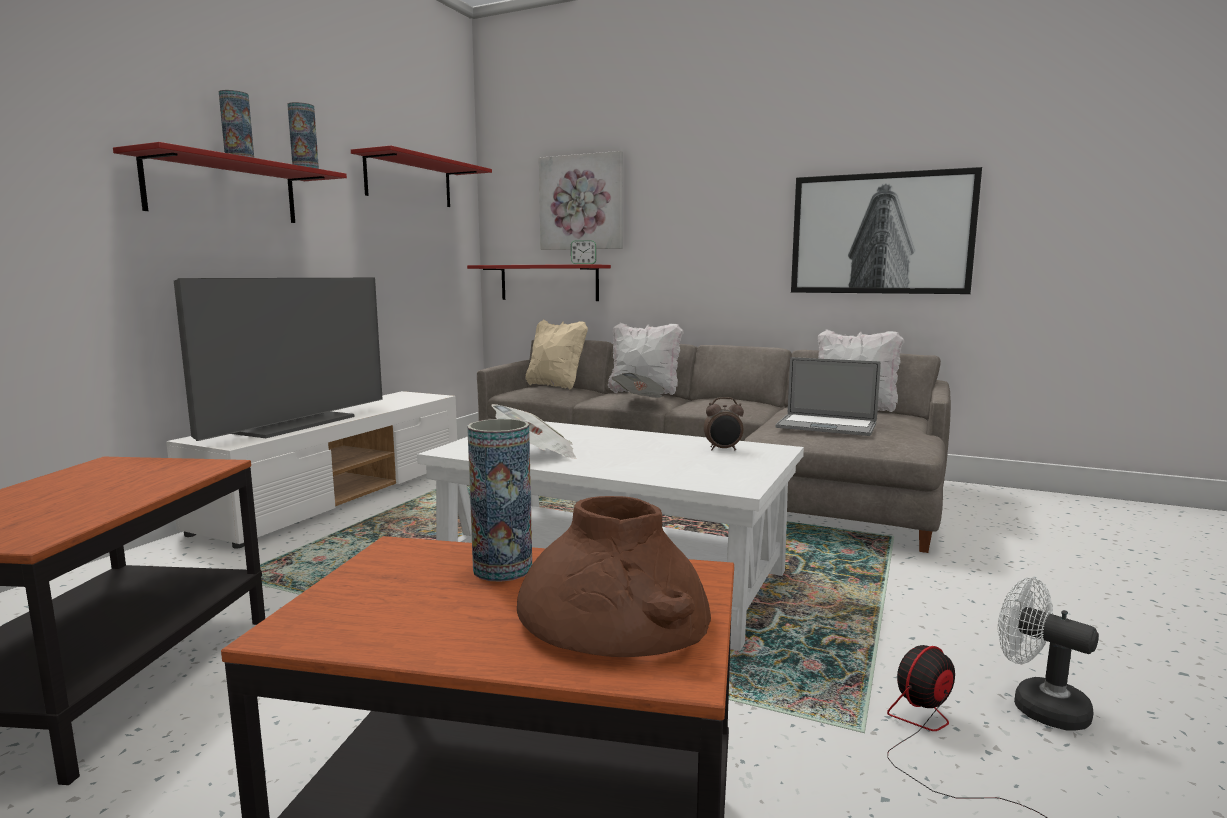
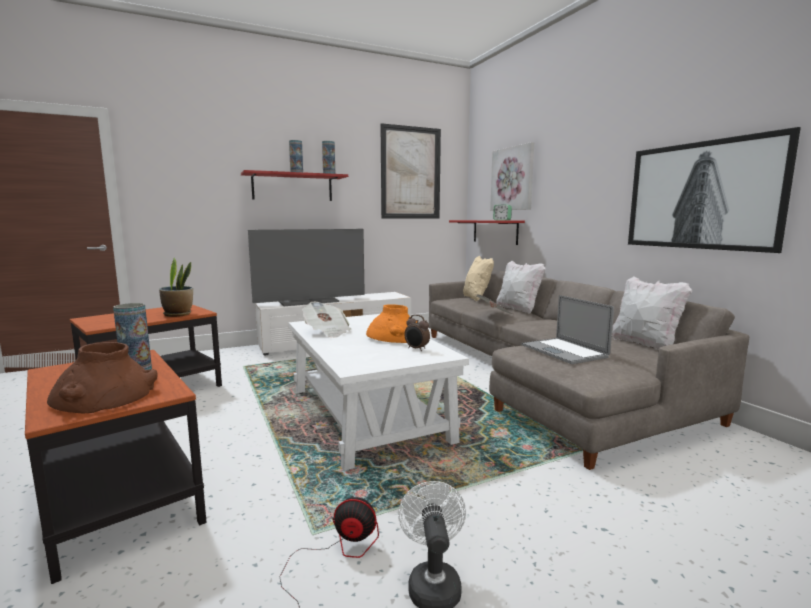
camera: 40 degrees right, 0 degrees up
red shelf [351,145,492,207] -> picture [381,123,441,219]
none -> potted plant [159,258,193,317]
none -> orange vase [366,304,417,343]

